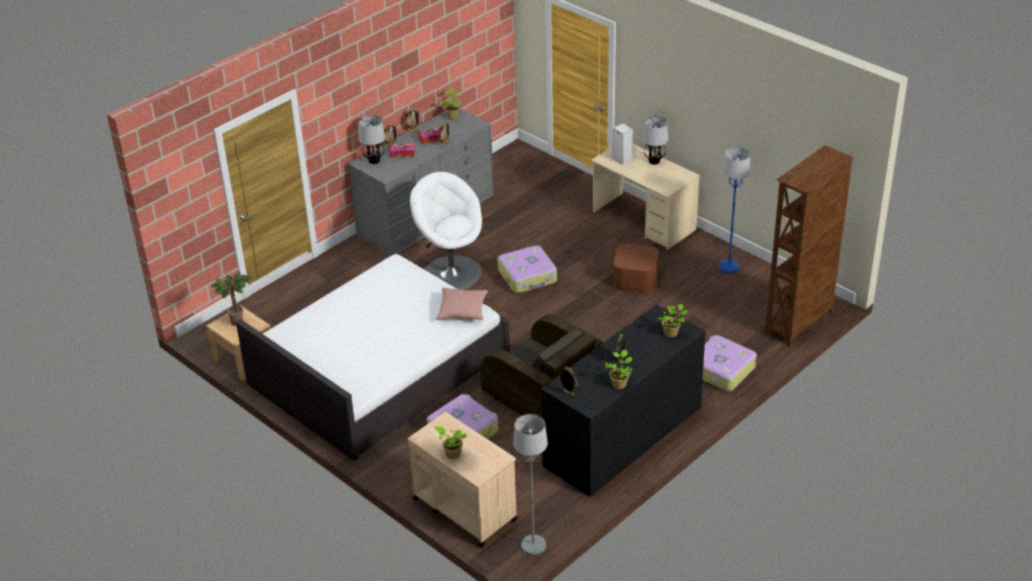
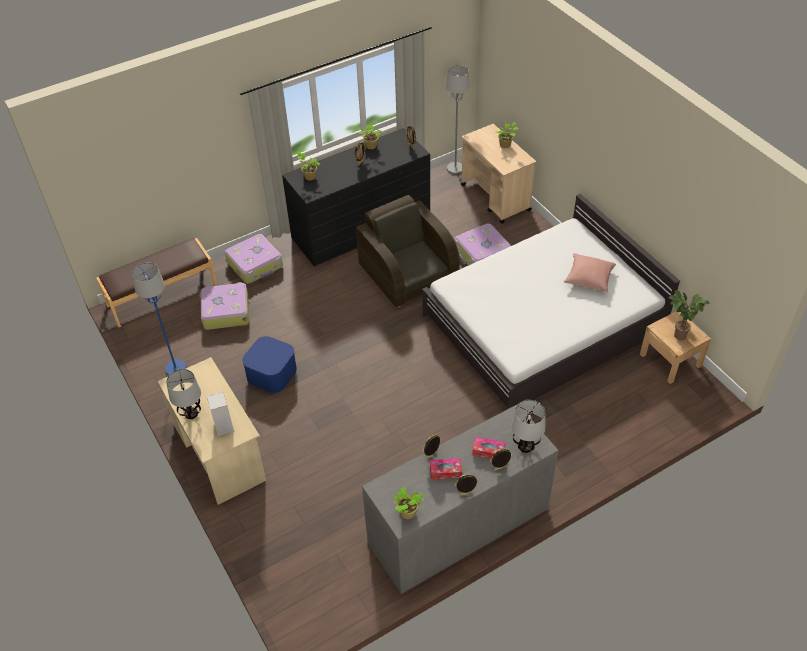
camera: 165 degrees left, 10 degrees up
white armchair [410,172,482,290] -> none
pink pillow [436,288,488,320] -> pink pillow moved to [564,253,616,292]
suitcase [497,245,557,293] -> suitcase moved to [201,282,250,330]
brown storage box [614,244,659,293] -> blue storage box [242,336,297,393]
brown bookcase [765,145,854,346] -> brown bench [96,238,218,328]

